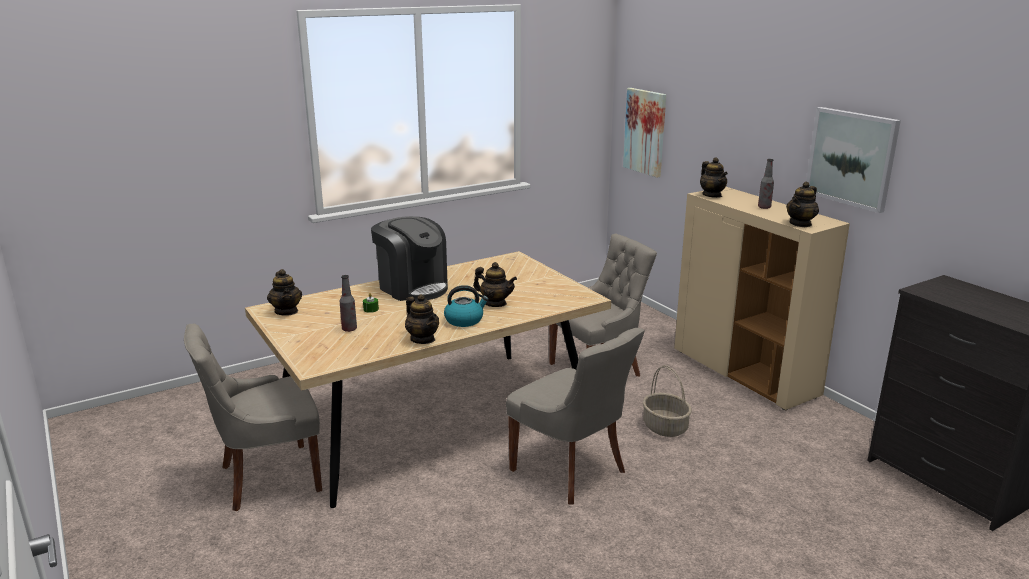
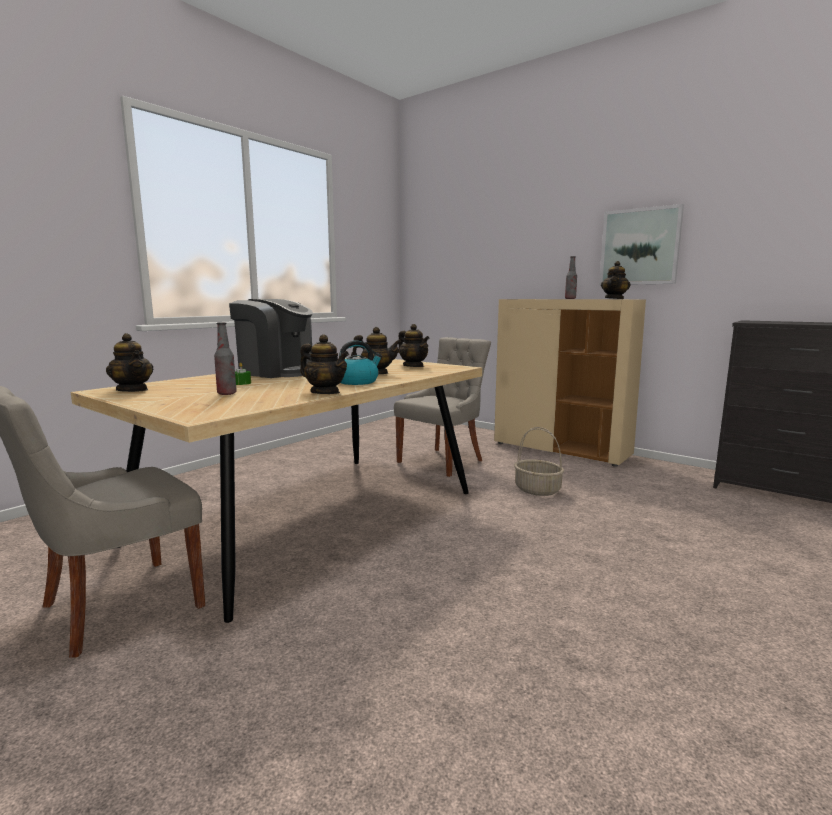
camera: 20 degrees left, 10 degrees down
grey chair [506,328,645,504] -> none
picture [623,88,666,178] -> none
teapot [700,157,728,198] -> teapot moved to [398,324,429,367]

